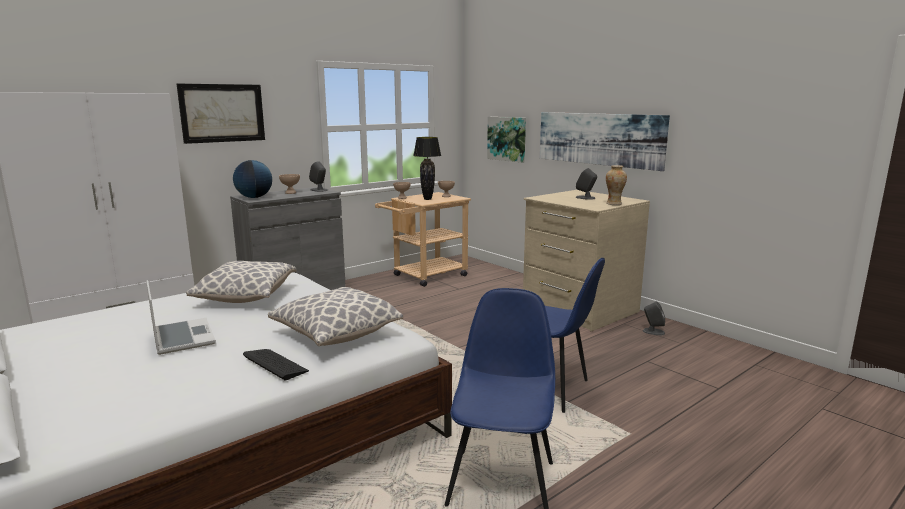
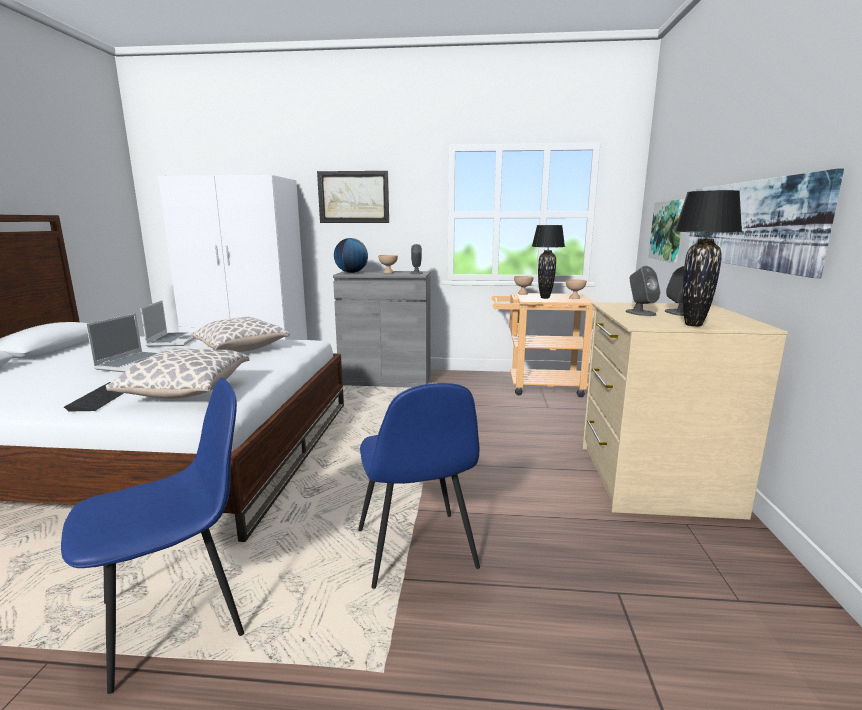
camera: 45 degrees right, 0 degrees up
vase [606,165,627,205] -> black table lamp [674,190,742,327]
grey speaker [643,302,665,335] -> grey speaker moved to [625,266,660,316]
none -> laptop [140,300,195,347]

